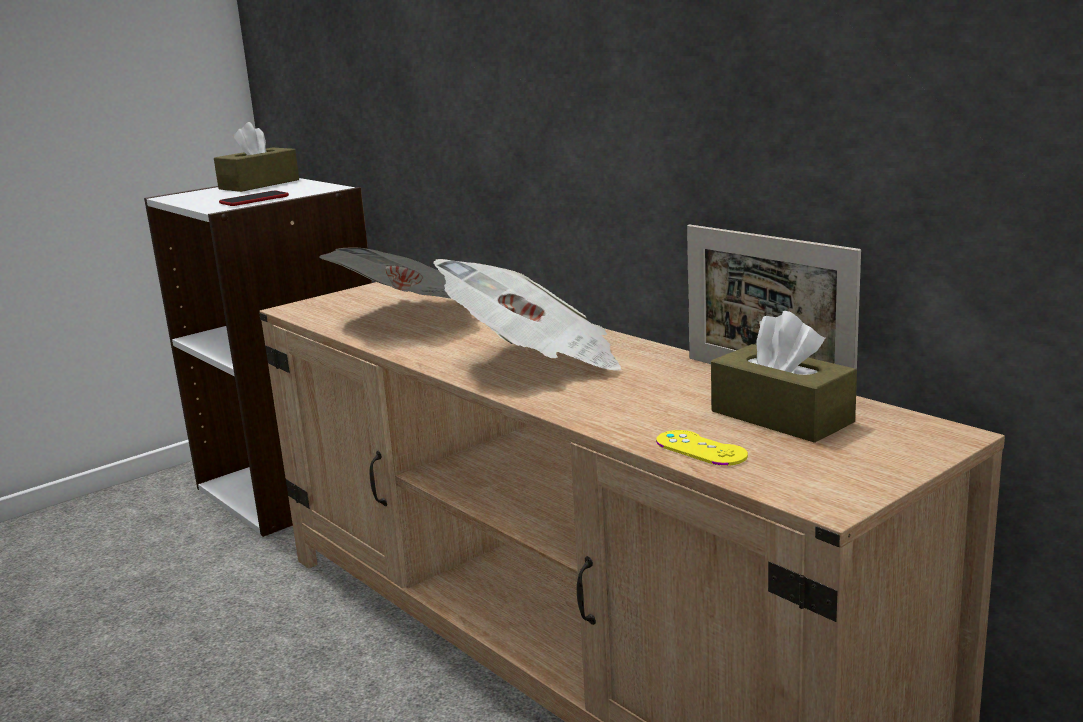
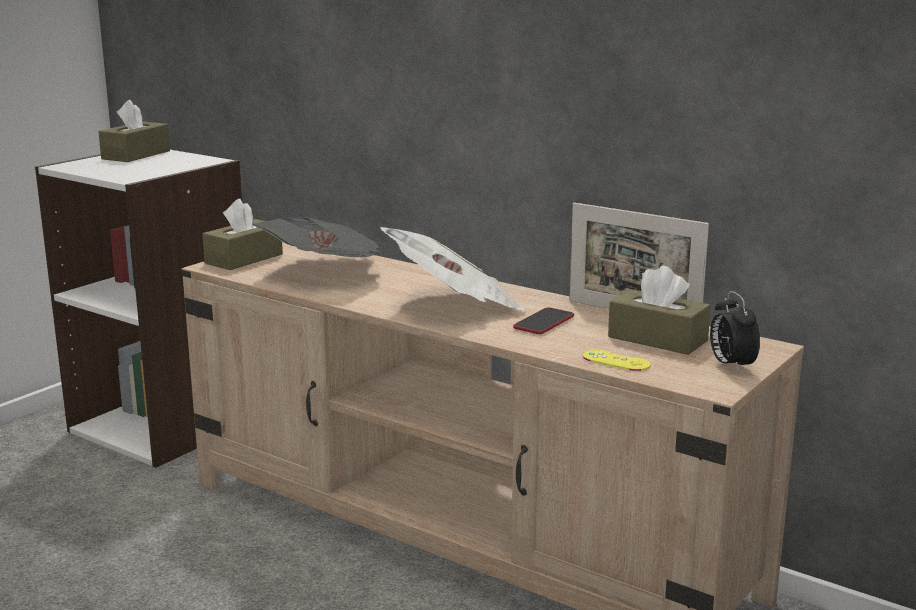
camera: 15 degrees left, 0 degrees up
phone [219,191,289,206] -> phone moved to [513,307,574,334]
none -> brown tissue box [202,199,283,270]
none -> alarm clock [710,291,760,373]

